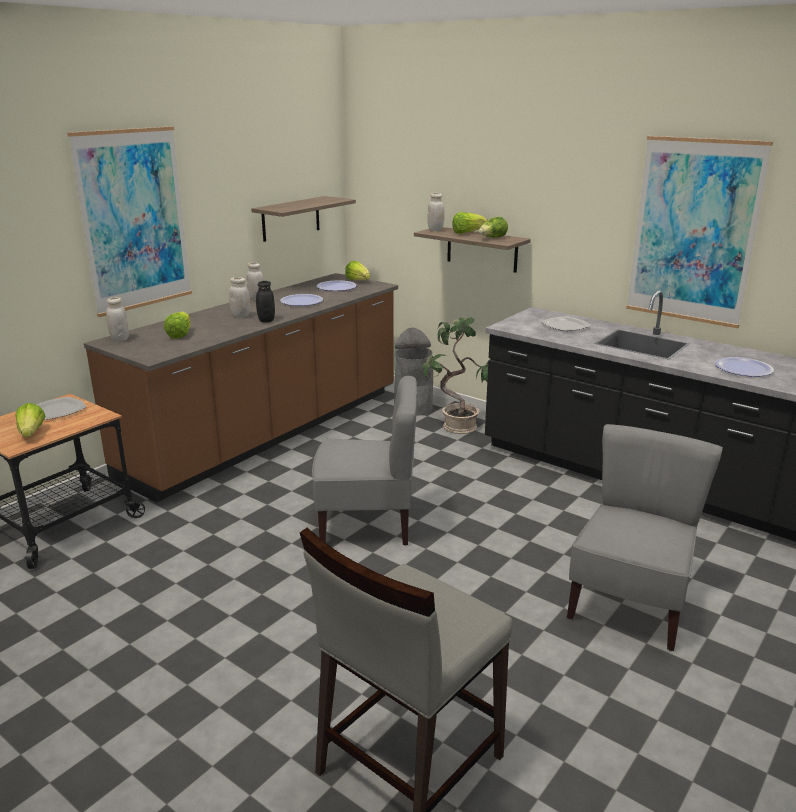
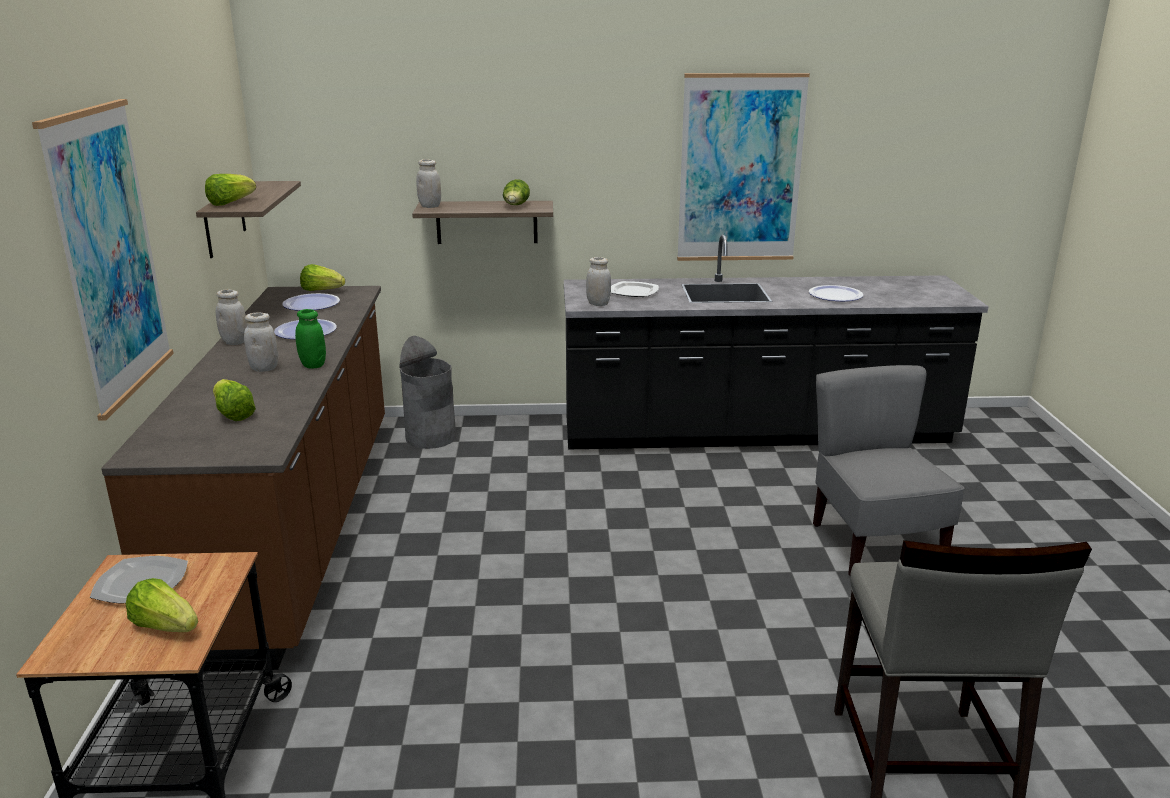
camera: 40 degrees left, 0 degrees up
white jar [106,297,129,342] -> white jar moved to [586,257,611,306]
black jar [256,281,275,323] -> green jar [295,309,326,369]
grey chair [312,376,418,545] -> none
potted plant [420,317,488,434] -> none
lettuce [452,212,488,234] -> lettuce moved to [205,174,256,206]

